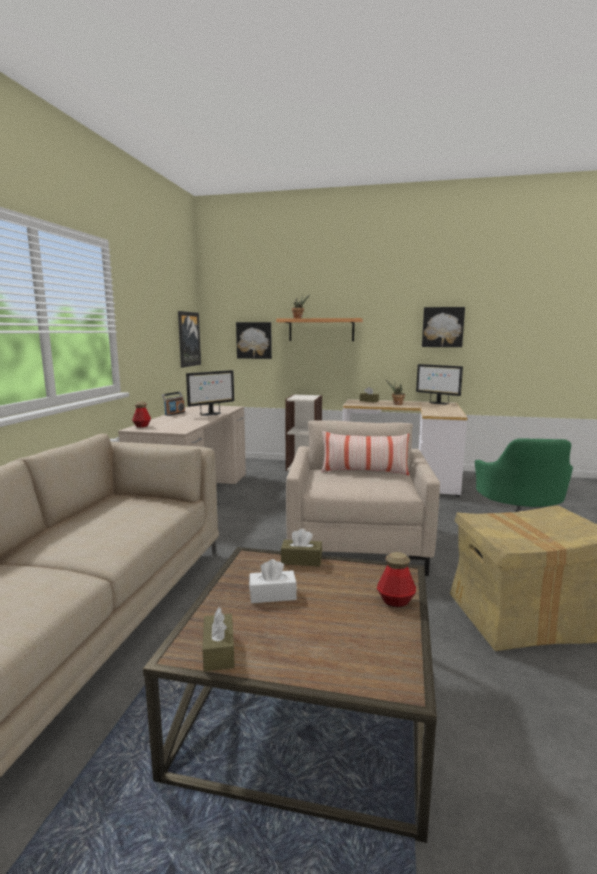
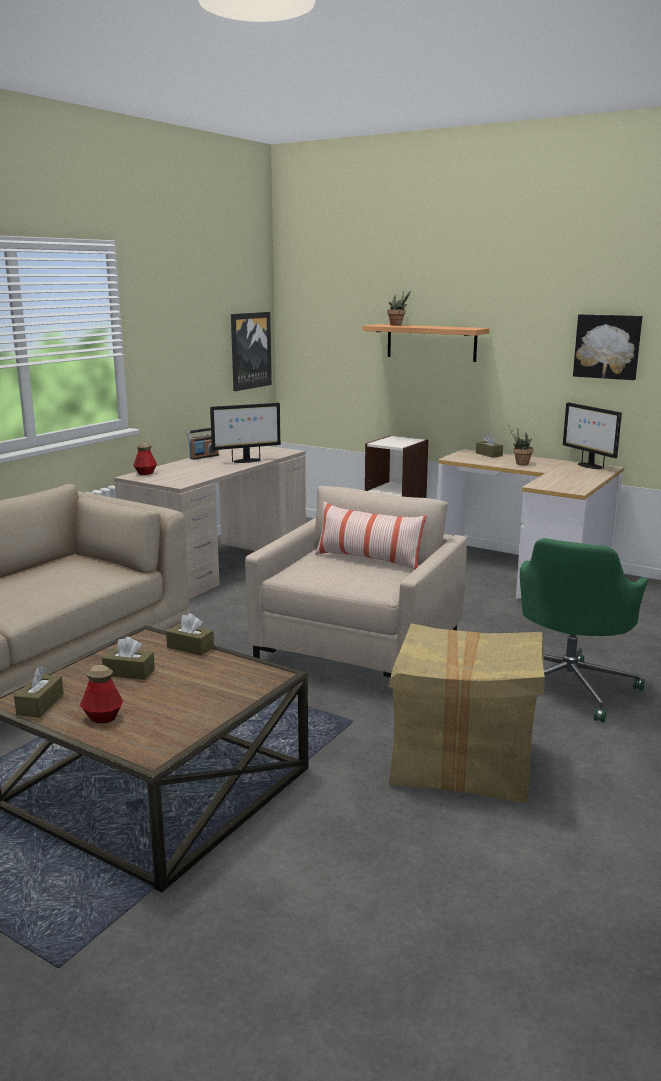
camera: 20 degrees right, 5 degrees up
picture [236,322,272,359] -> none
white tissue box [249,559,297,603] -> brown tissue box [102,637,155,680]
bottle [377,552,416,607] -> bottle moved to [80,665,123,723]

